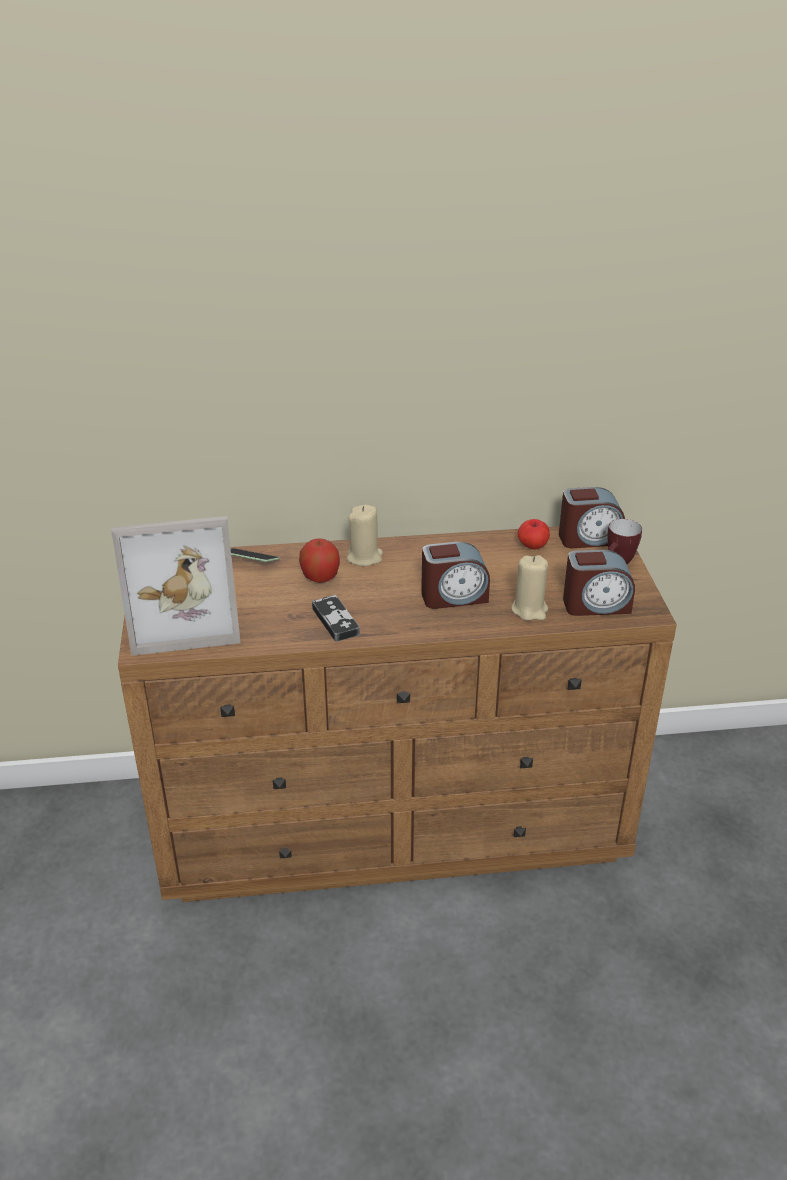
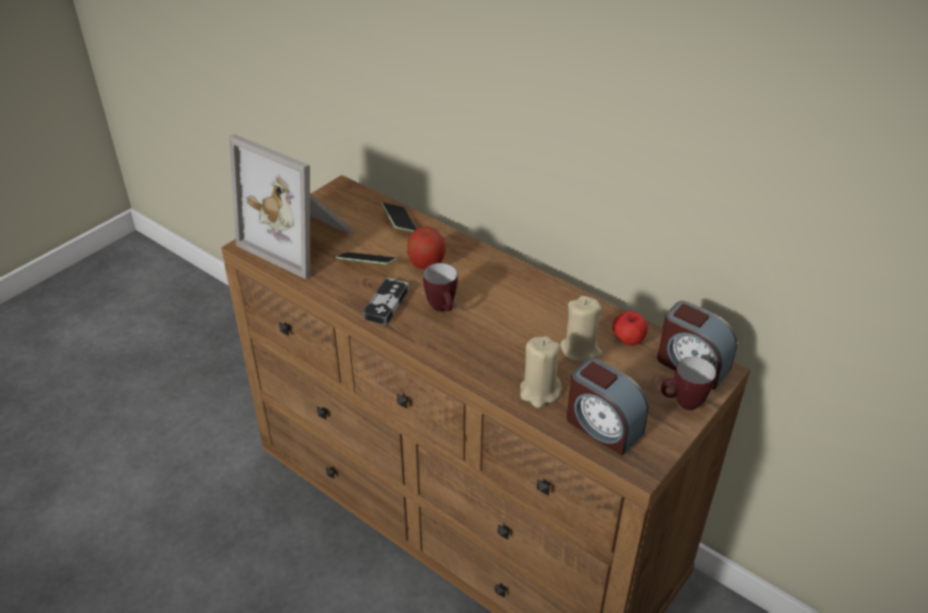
camera: 45 degrees right, 5 degrees up
beige candle [346,505,383,566] -> beige candle moved to [560,296,602,363]
alarm clock [421,542,490,609] -> none
none -> phone [336,252,397,265]
none -> mug [423,263,458,312]

